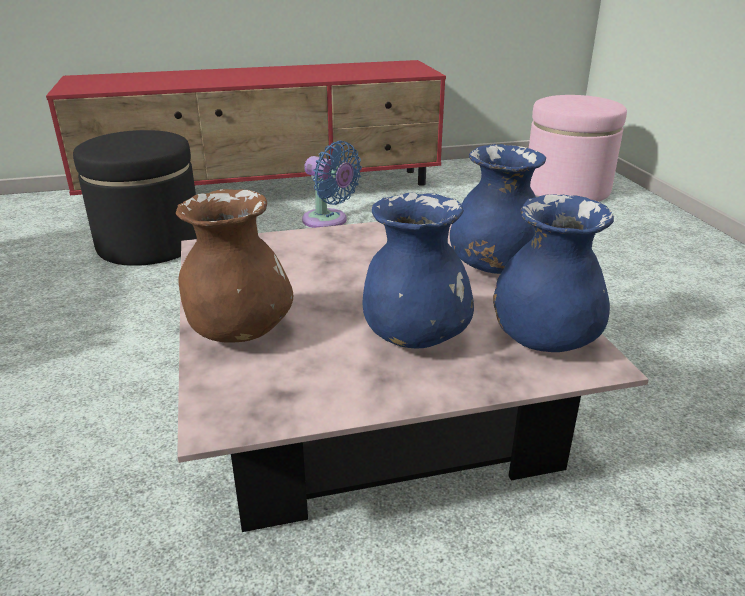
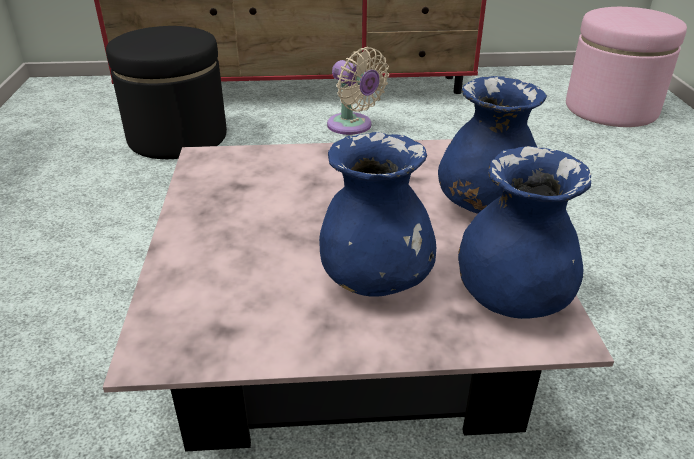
camera: 10 degrees right, 5 degrees up
brown vase [176,189,293,343] -> none
blue fan [302,141,362,228] -> beige fan [327,47,389,135]

